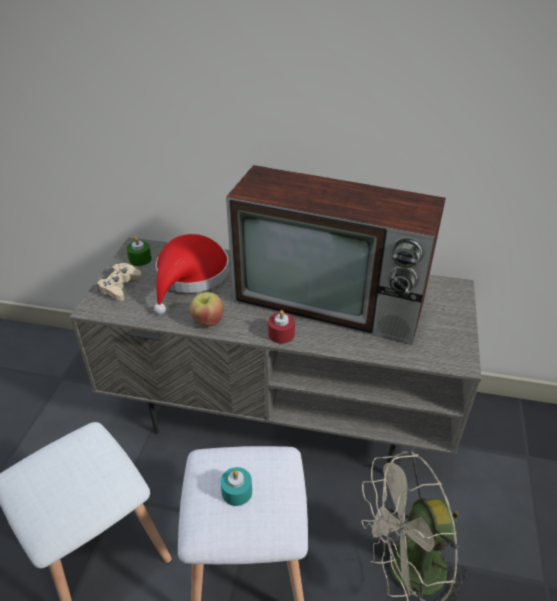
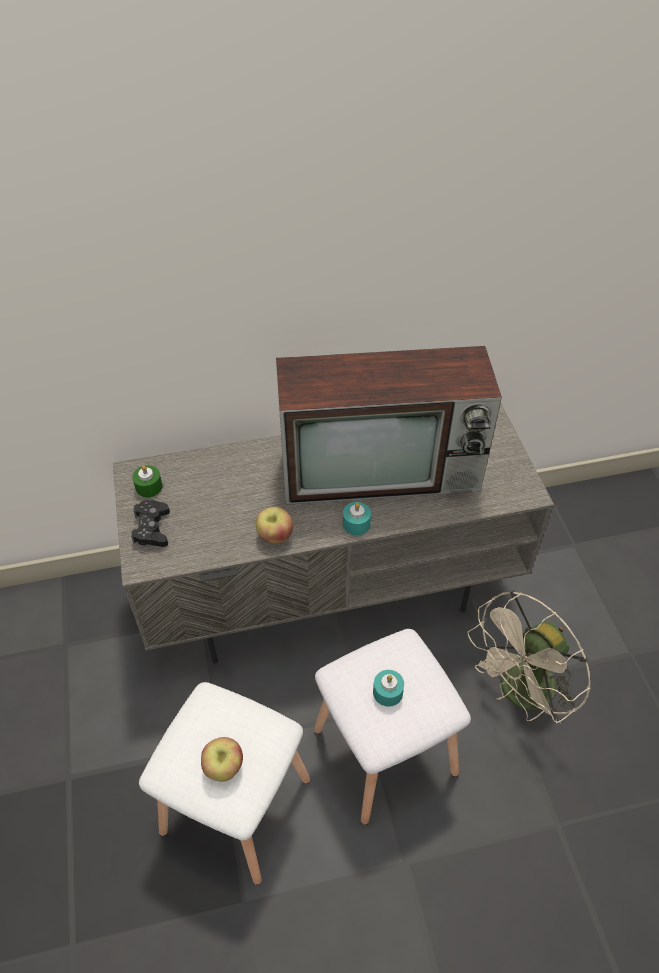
camera: 25 degrees left, 10 degrees up
beige game controller [97,263,142,301] -> black game controller [131,500,170,547]
red hat [154,234,229,315] -> none
red candle [268,310,295,344] -> turquoise candle [343,502,371,535]
none -> apple [201,737,243,782]

